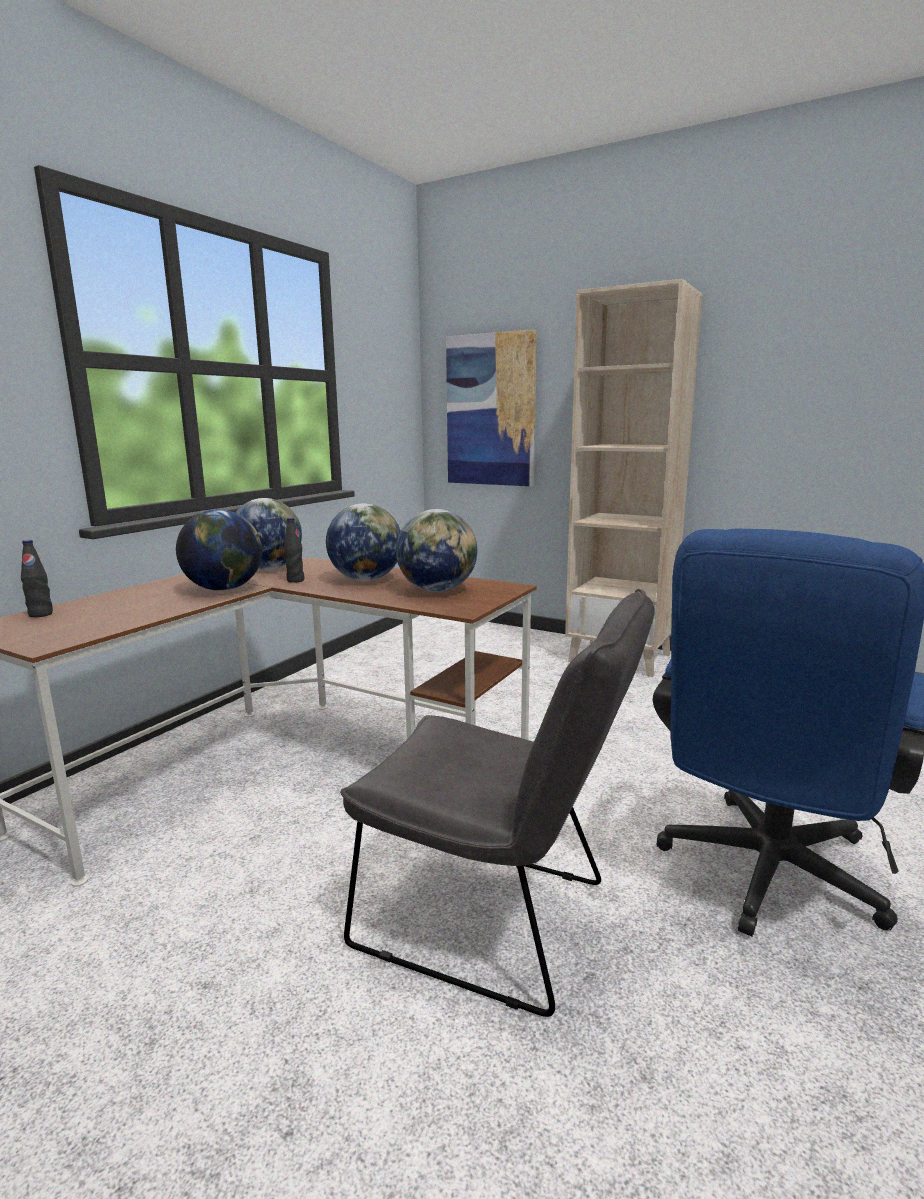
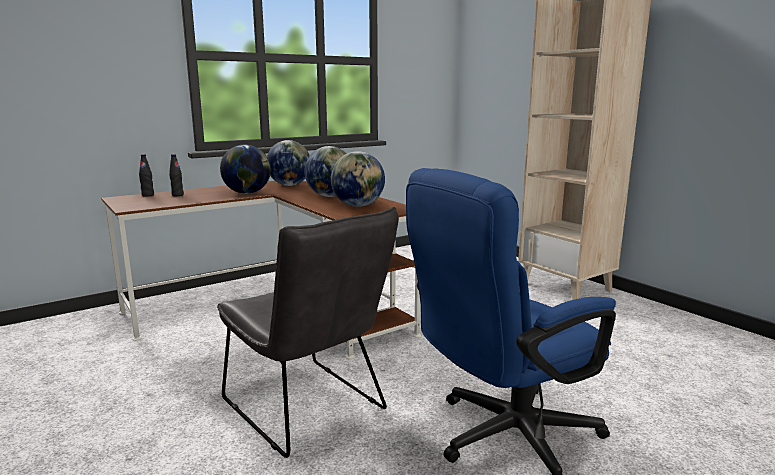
camera: 25 degrees right, 0 degrees up
black bottle [284,518,304,583] -> black bottle moved to [169,154,184,196]
picture [446,329,537,486] -> none

